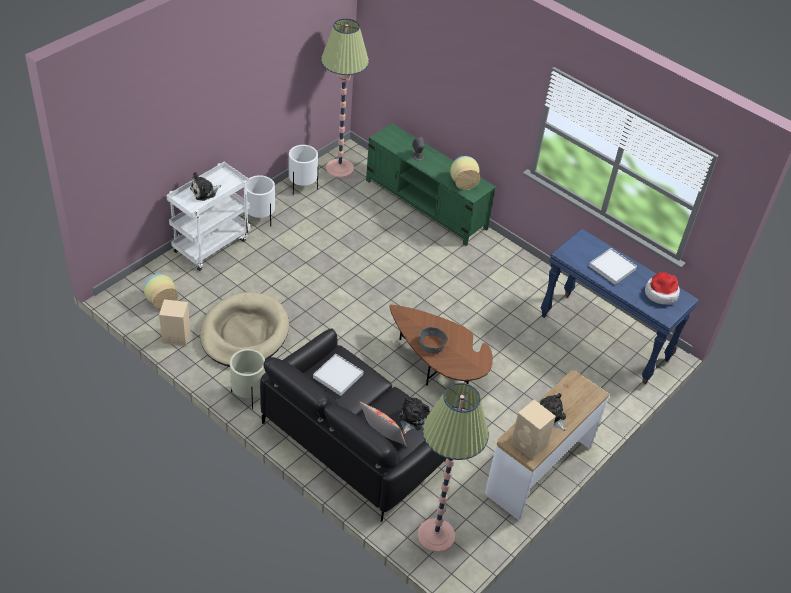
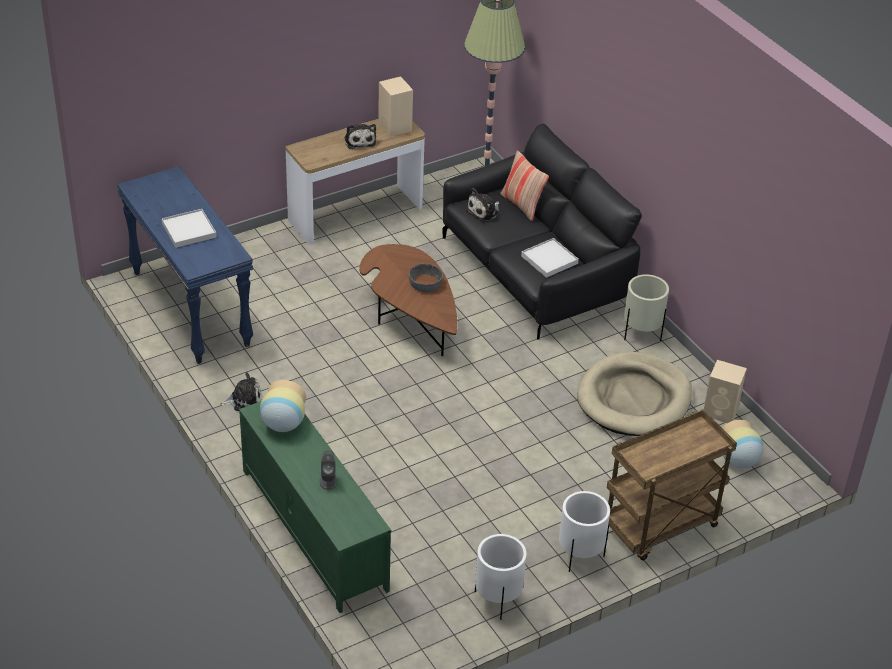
camera: 160 degrees left, 5 degrees down
white cart [166,162,251,271] -> brown cart [607,409,737,561]
plush toy [190,172,221,201] -> plush toy moved to [220,372,261,411]
floor lamp [321,19,369,178] -> none
hat [645,272,680,305] -> none

